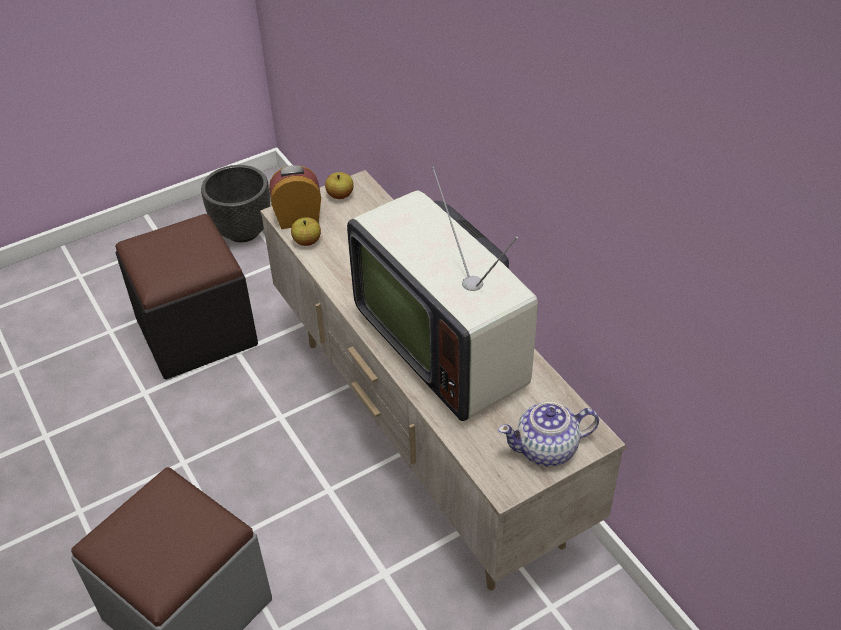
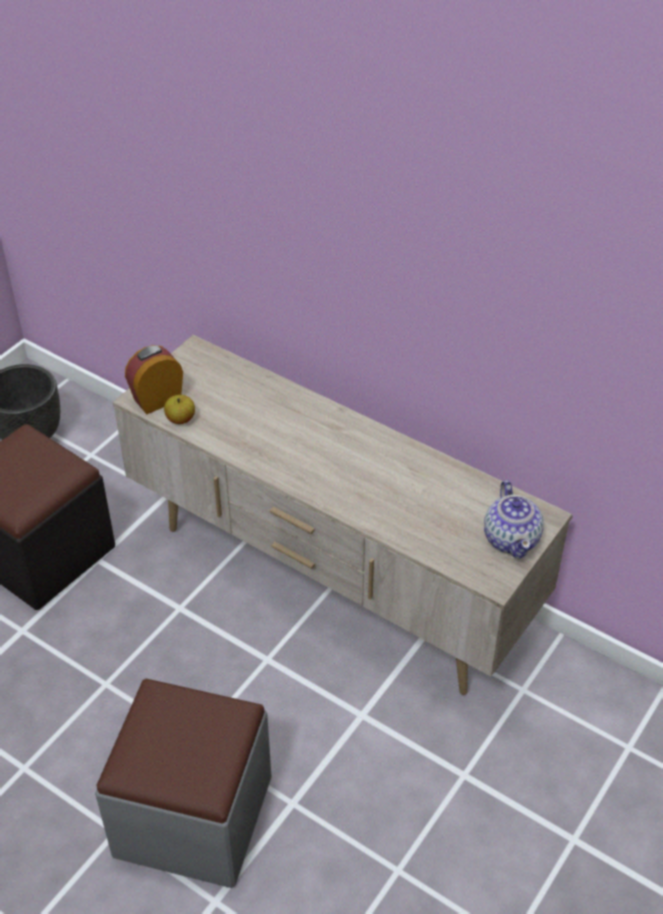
camera: 25 degrees left, 0 degrees up
apple [325,172,354,199] -> none
television [347,166,538,421] -> none
teapot [498,402,599,466] -> teapot turned 60 degrees counterclockwise [484,480,544,559]

